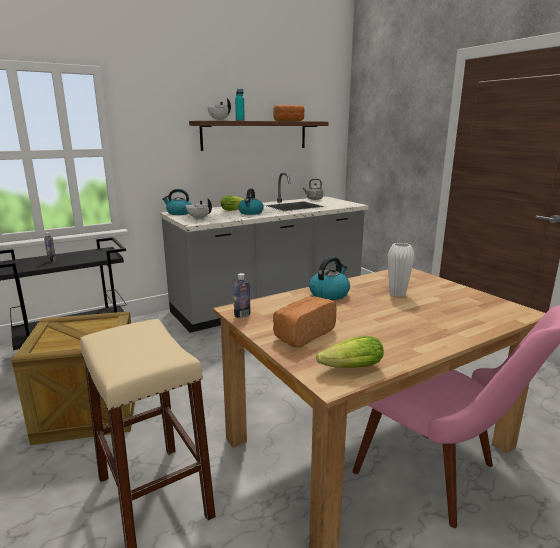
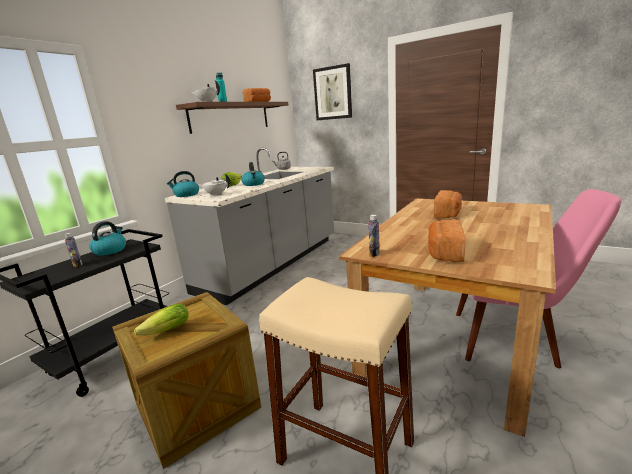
camera: 25 degrees left, 0 degrees up
kettle [309,257,350,300] -> kettle moved to [89,221,126,256]
lettuce [316,336,384,368] -> lettuce moved to [134,304,189,336]
white vase [387,243,415,297] -> bread [434,190,462,218]
none -> picture [313,63,352,120]

